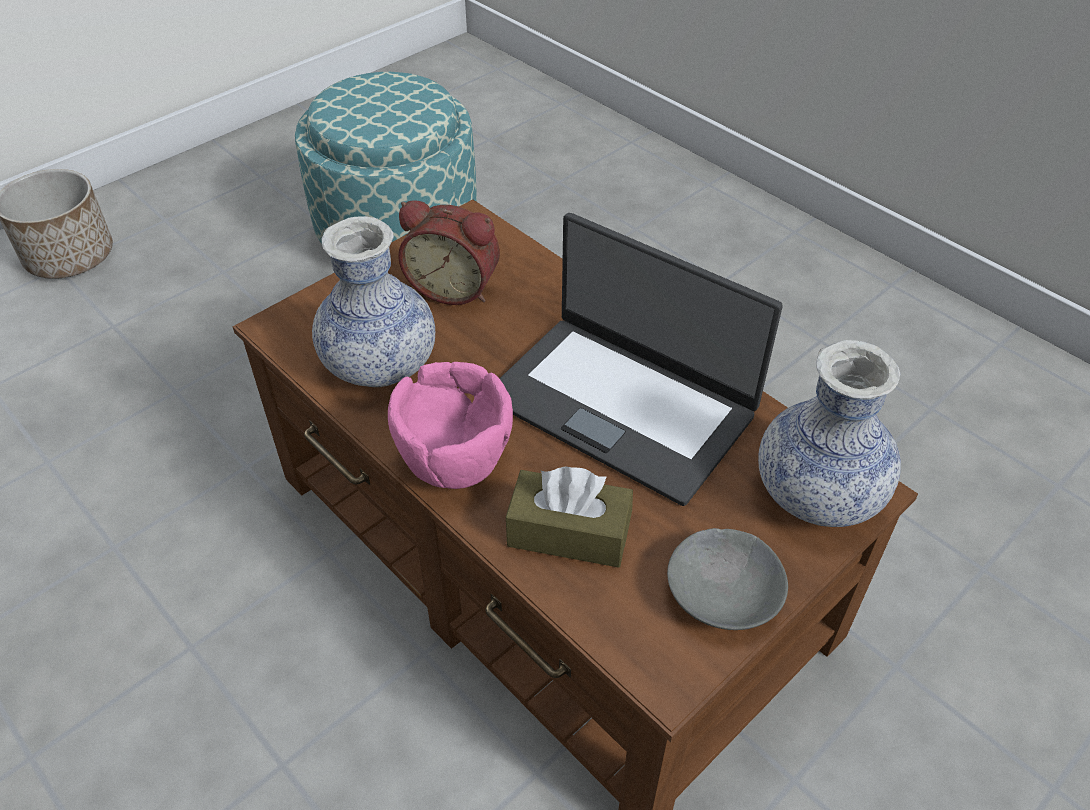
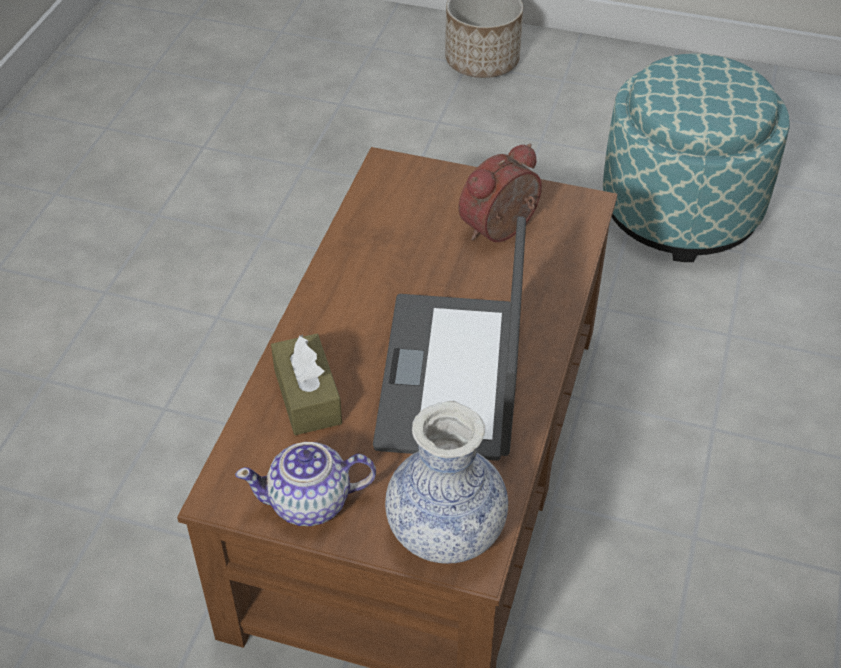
camera: 60 degrees right, 0 degrees up
vase [312,216,435,387] -> none
pink bowl [388,362,513,489] -> none
alarm clock [398,200,500,305] -> alarm clock turned 60 degrees clockwise [459,143,542,242]
grey bowl [667,528,788,630] -> teapot [235,442,376,526]

